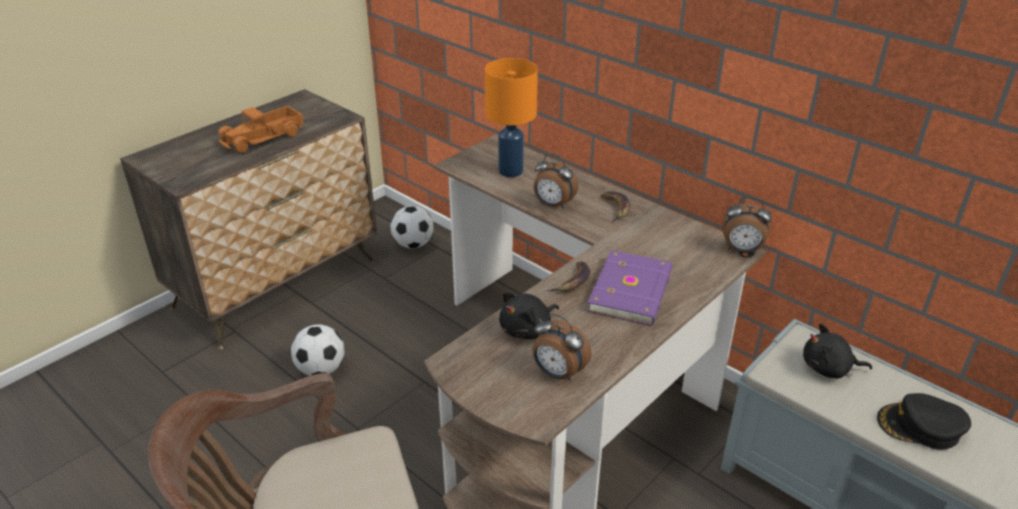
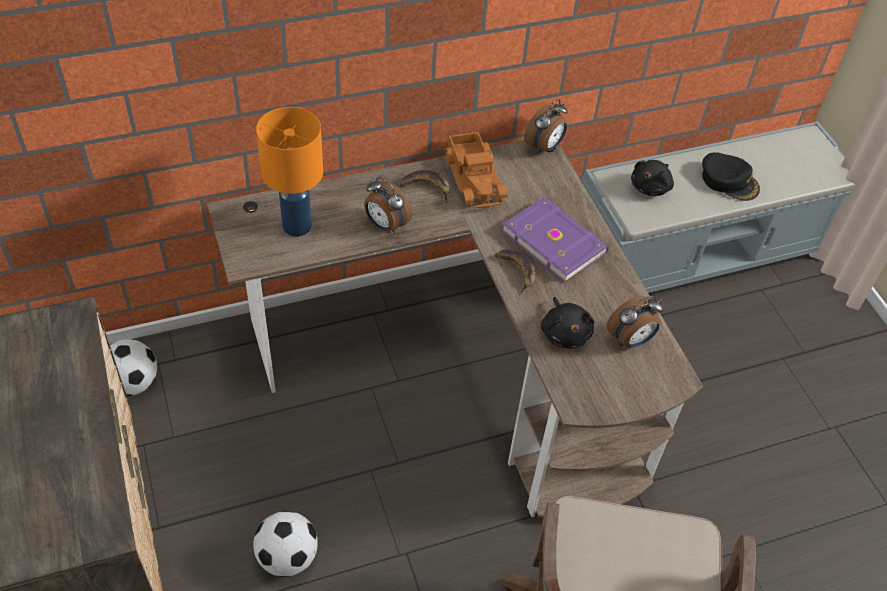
camera: 65 degrees left, 15 degrees up
toy truck [218,106,304,153] -> toy truck moved to [444,132,508,208]
alarm clock [533,154,579,209] -> alarm clock turned 75 degrees clockwise [364,177,413,233]
black cap [877,393,971,450] -> black cap turned 90 degrees counterclockwise [702,152,760,201]

